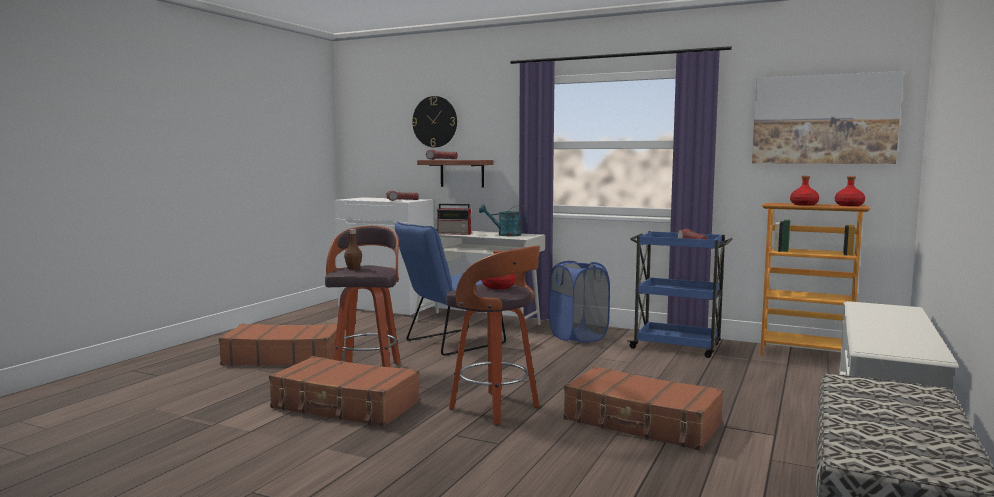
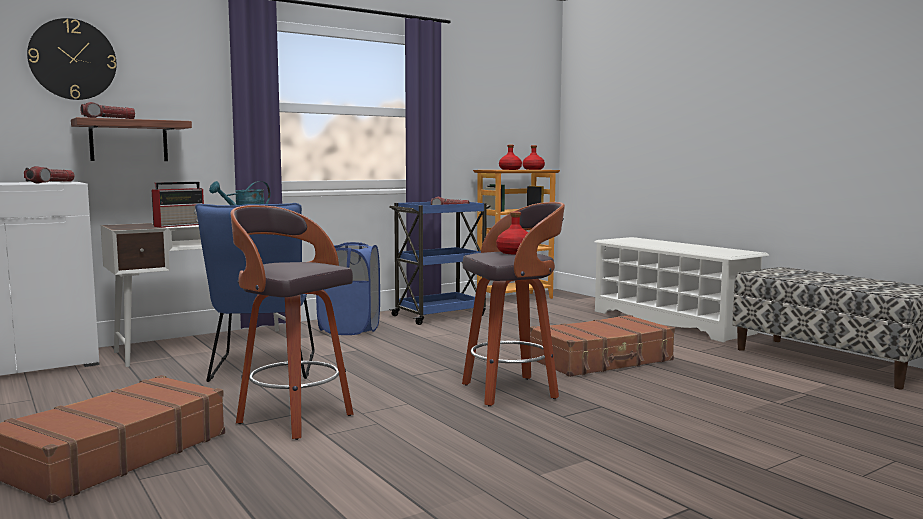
camera: 60 degrees left, 0 degrees up
brown suitcase [269,356,420,427] -> none
brown bottle [344,229,362,270] -> none
picture [752,71,903,164] -> none

